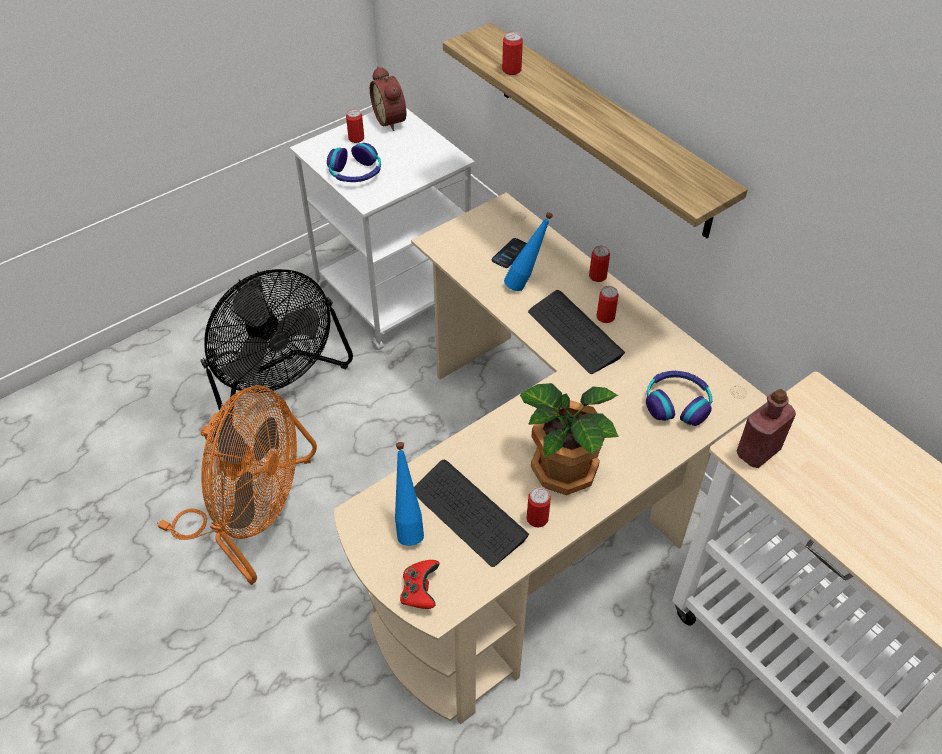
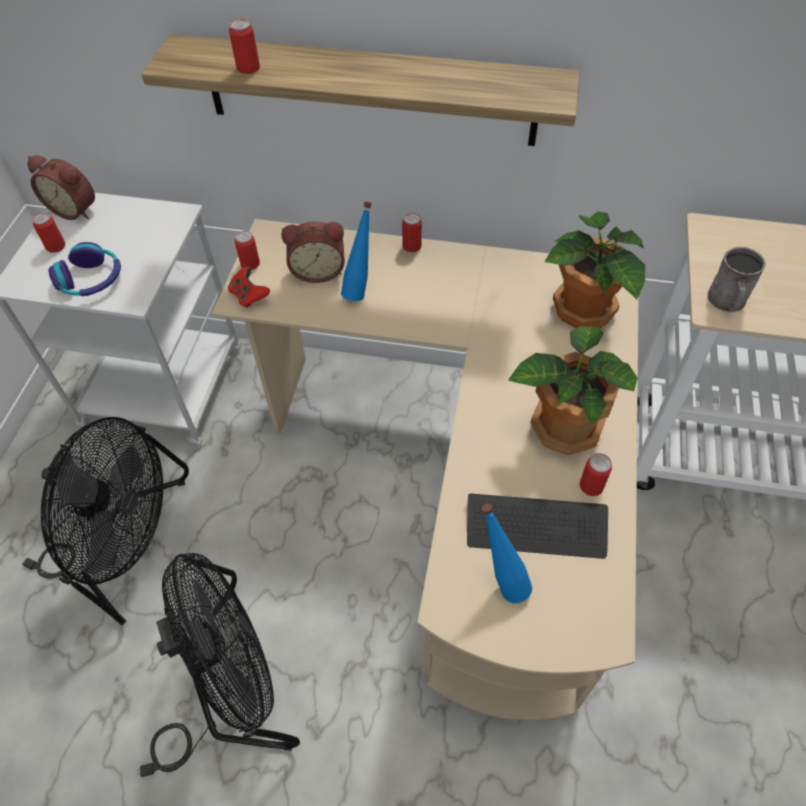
camera: 40 degrees left, 5 degrees up
orange fan [157,385,317,585] -> black fan [137,553,300,777]
red game controller [400,560,439,609] -> red game controller moved to [228,266,270,308]
phone [492,238,527,268] -> alarm clock [281,221,345,283]
keyboard [528,290,625,374] -> none
can [596,286,619,323] -> can moved to [235,231,260,270]
headphones [646,371,713,426] -> potted plant [545,211,645,328]
red bottle [737,389,796,468] -> grey mug [708,247,766,312]

